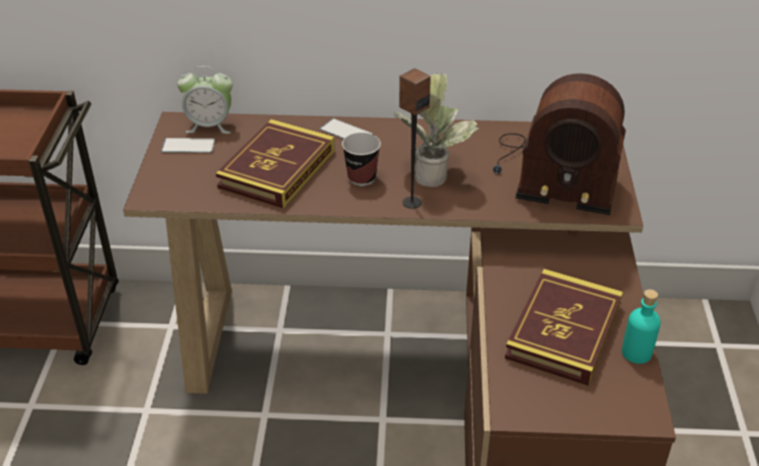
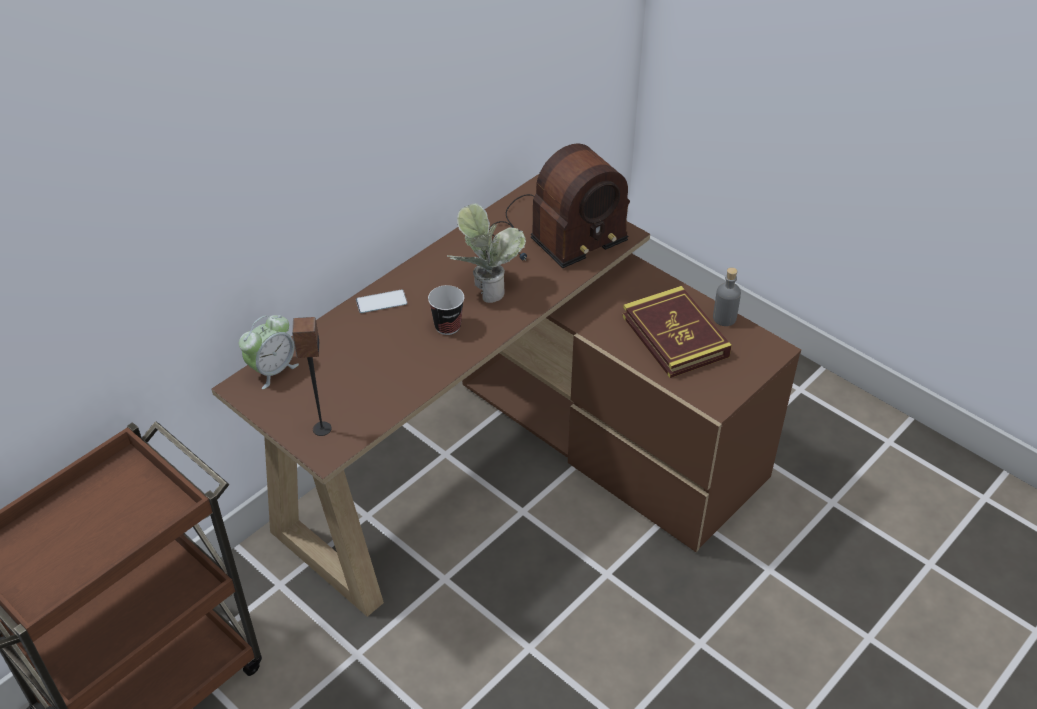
camera: 50 degrees left, 5 degrees up
phone [161,138,215,153] -> none
book [215,119,335,209] -> none
speaker [399,68,431,209] -> speaker moved to [292,317,332,436]
turquoise bottle [622,289,661,364] -> grey bottle [713,267,741,326]

